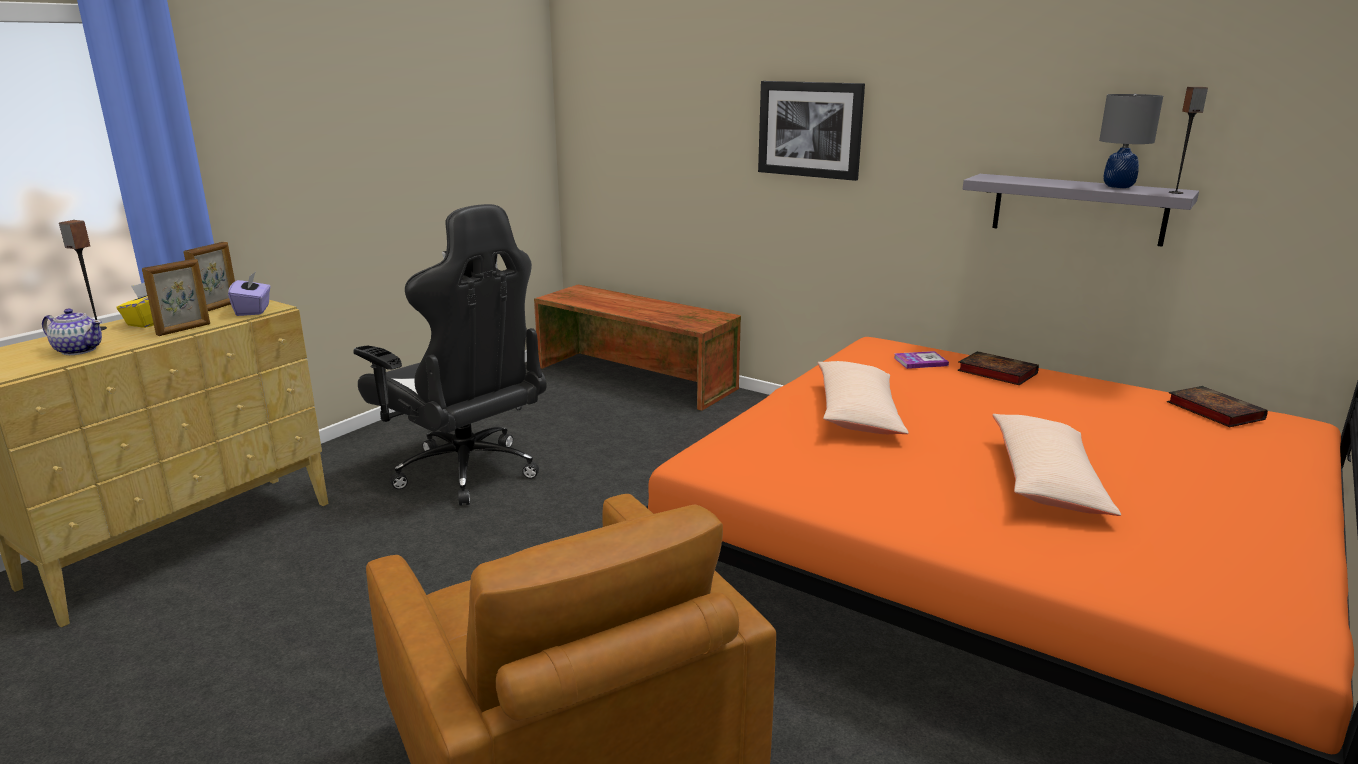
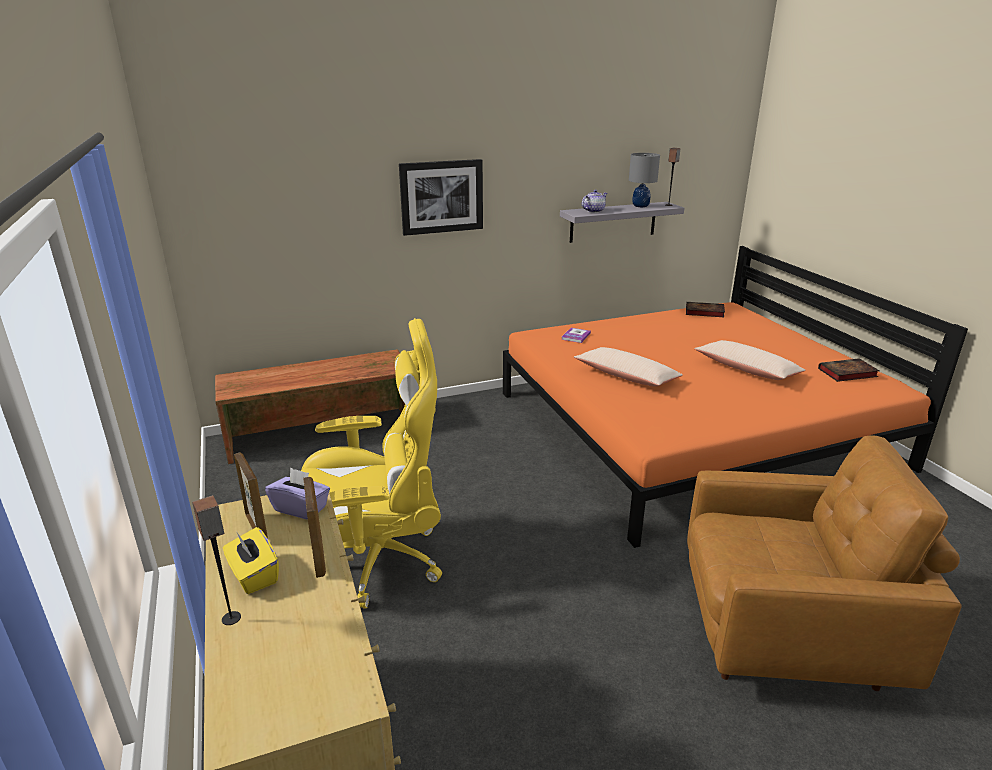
camera: 55 degrees left, 5 degrees up
teapot [42,309,102,355] -> teapot moved to [582,190,607,213]
black office chair [353,204,547,506] -> yellow office chair [301,318,442,609]
book [957,351,1039,385] -> book moved to [818,358,879,382]

